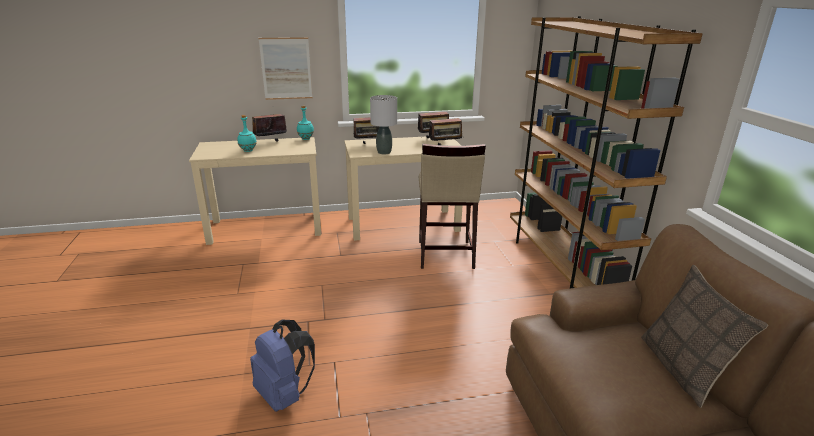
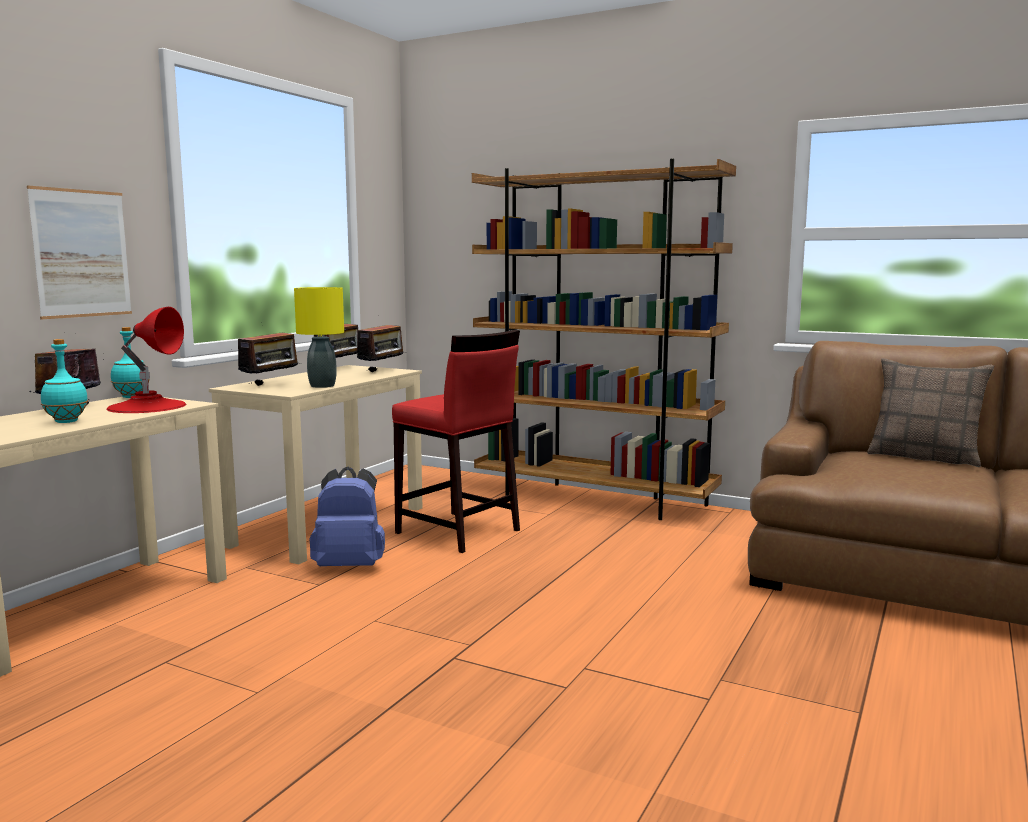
camera: 50 degrees left, 15 degrees down
blue backpack [250,320,315,412] -> blue backpack moved to [310,466,385,566]
grey table lamp [370,95,397,154] -> yellow table lamp [294,287,344,388]
beige stool [419,144,486,269] -> red stool [392,329,520,553]
none -> red table lamp [106,307,186,413]

